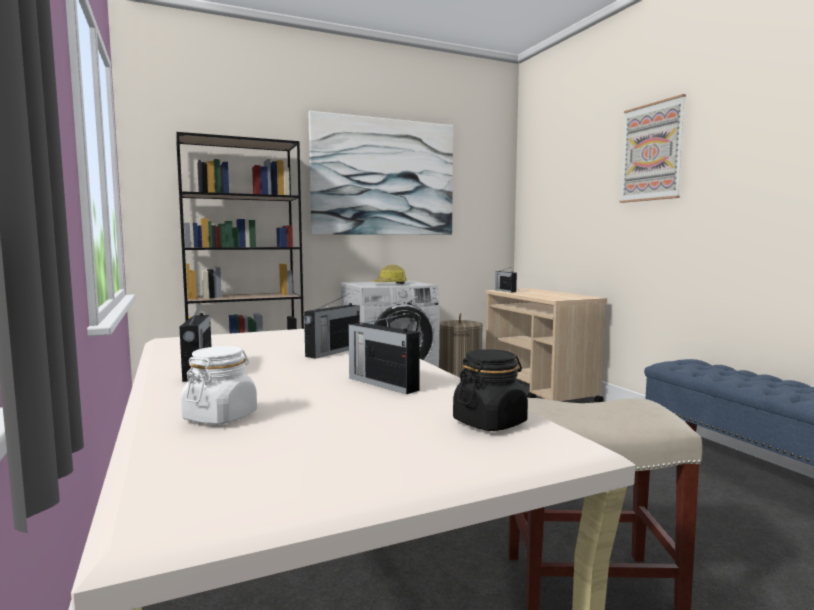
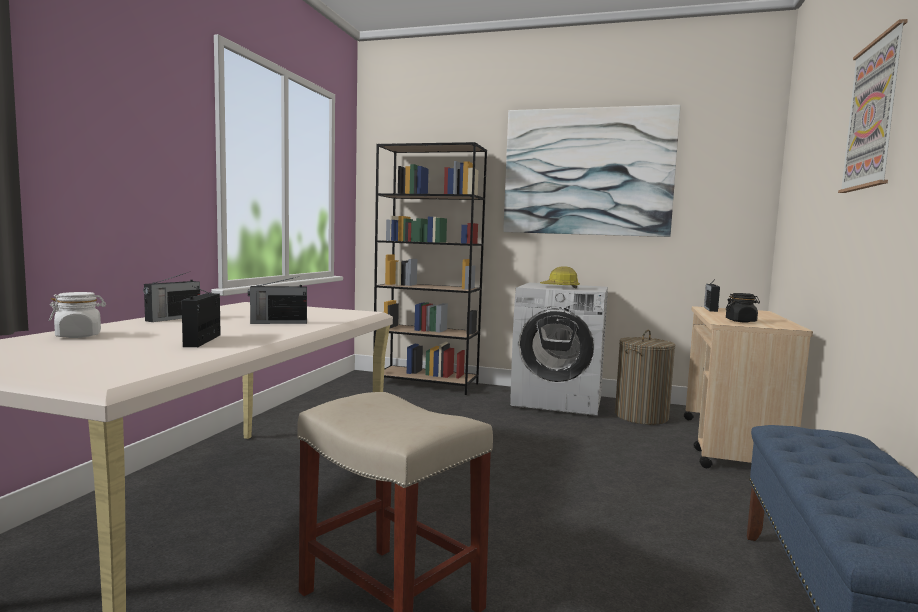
camera: 40 degrees right, 0 degrees up
black jar [453,349,528,431] -> black jar moved to [726,293,760,322]

